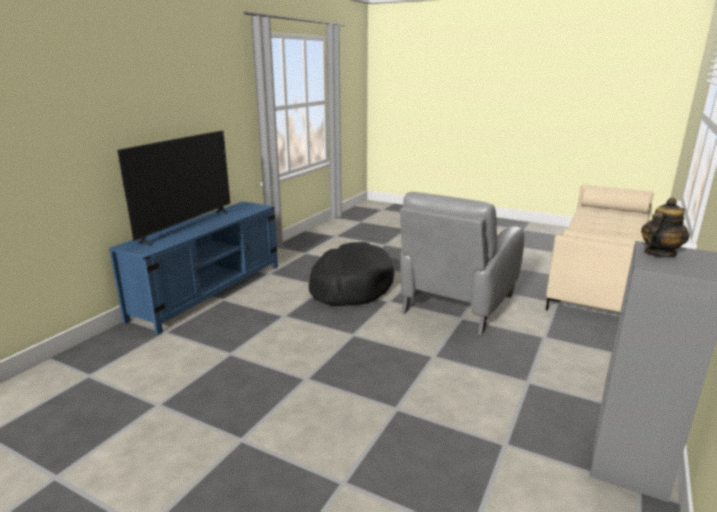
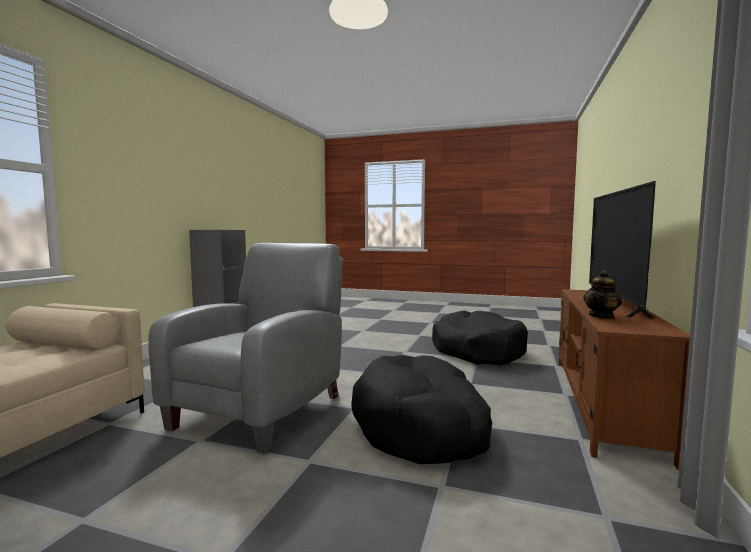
camera: 170 degrees right, 15 degrees down
blue tv stand [109,201,278,335] -> brown tv stand [558,289,690,470]
teapot [641,198,690,257] -> teapot moved to [583,270,622,319]
none -> black dog bed [432,310,528,365]

